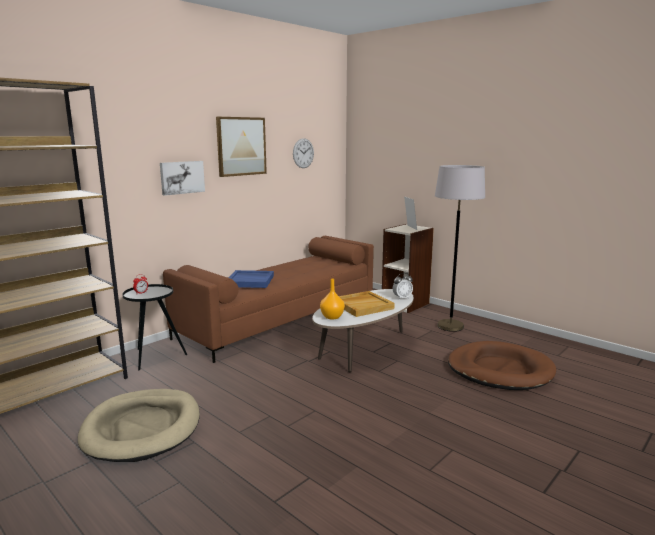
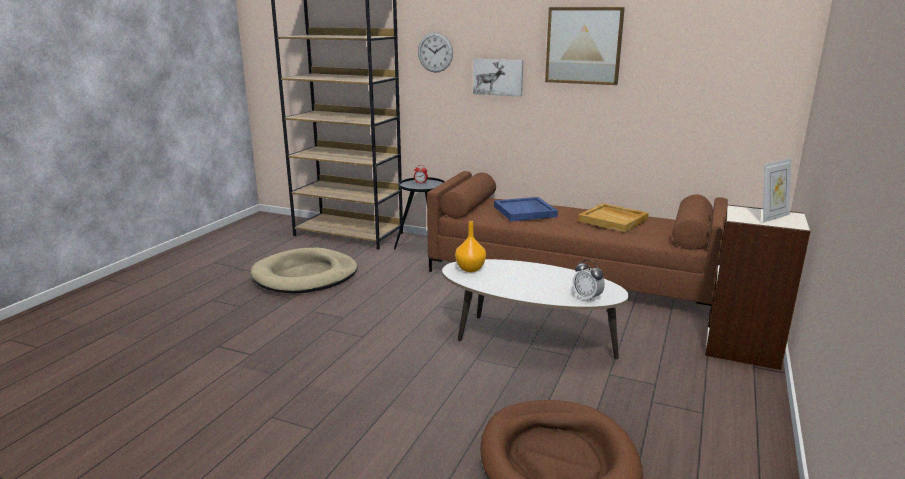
camera: 70 degrees right, 5 degrees up
wall clock [293,138,314,168] -> wall clock moved to [418,32,453,73]
beige tray [339,291,395,317] -> beige tray moved to [578,203,649,232]
grey floor lamp [435,165,485,332] -> none

